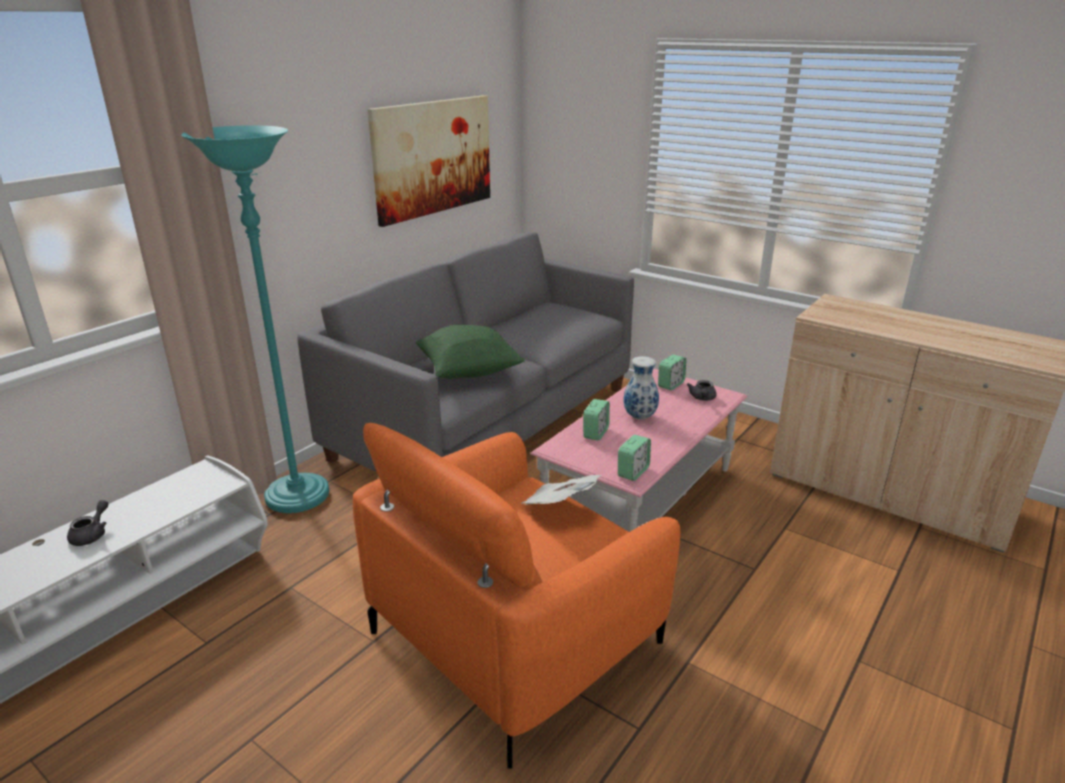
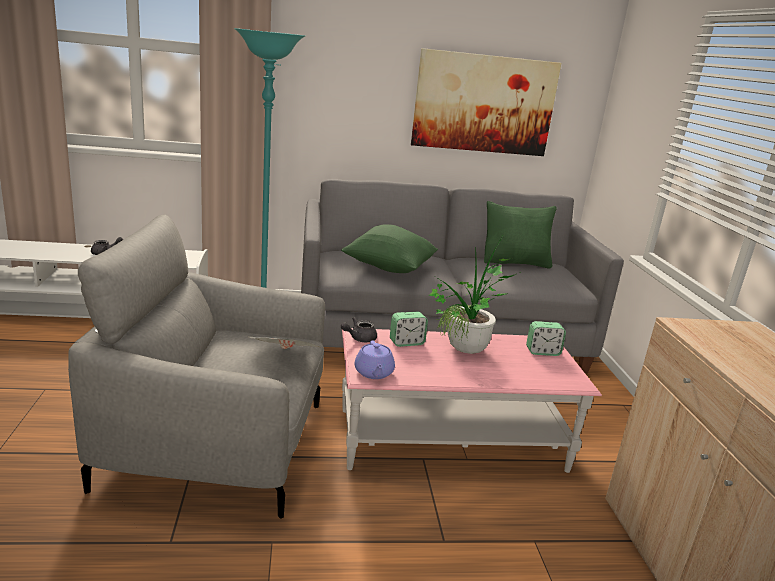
camera: 45 degrees right, 5 degrees down
orange armchair [353,423,680,769] -> grey armchair [68,214,325,519]
alarm clock [618,435,651,481] -> purple teapot [355,341,395,379]
vase [623,356,659,420] -> potted plant [429,239,521,354]
grey teapot [687,380,716,401] -> grey teapot moved to [341,317,377,342]
none -> green pillow [484,201,556,269]

